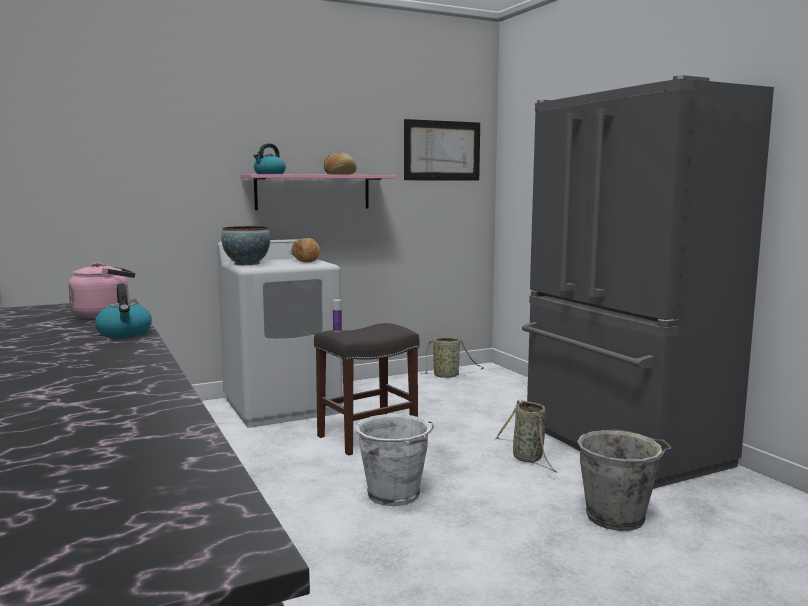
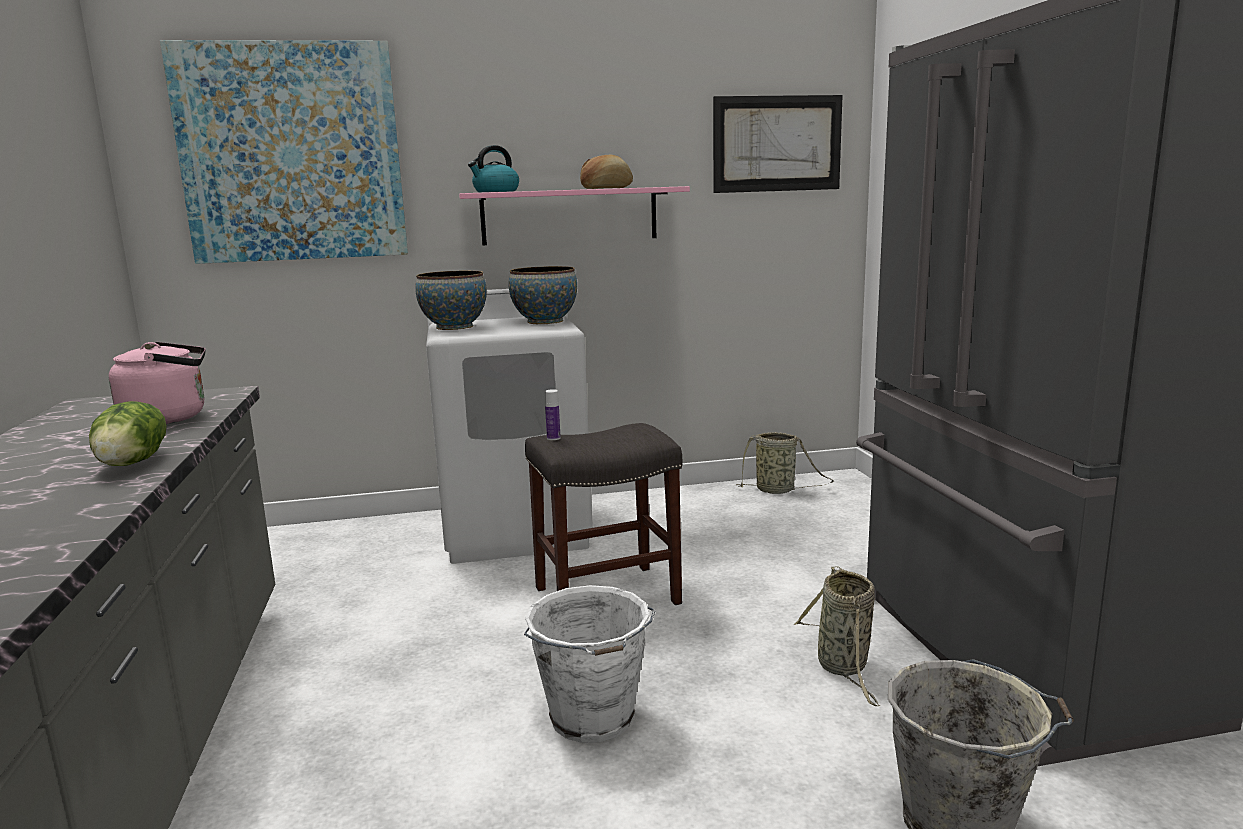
camera: 15 degrees right, 5 degrees up
kettle [95,284,152,338] -> lettuce [89,401,167,466]
bread [291,238,320,263] -> bowl [509,266,577,324]
none -> picture [160,40,408,264]

